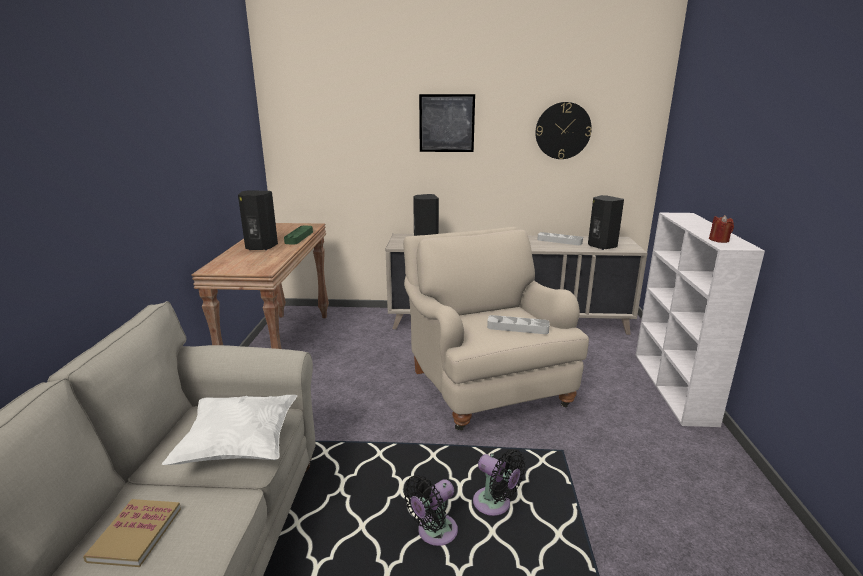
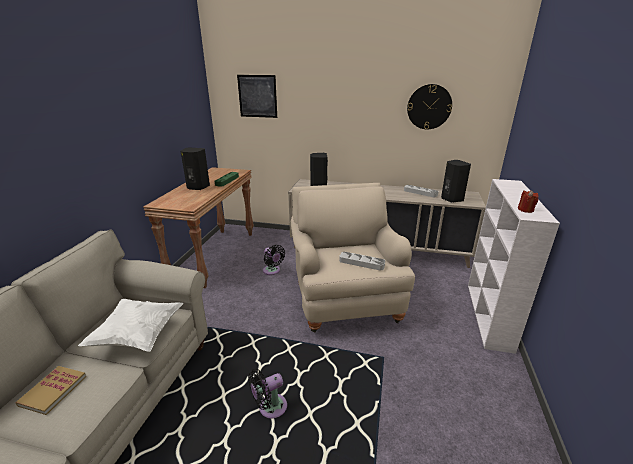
camera: 10 degrees right, 5 degrees up
picture [419,94,475,152] -> picture moved to [237,75,277,118]
black fan [473,450,525,516] -> black fan moved to [263,245,285,275]

